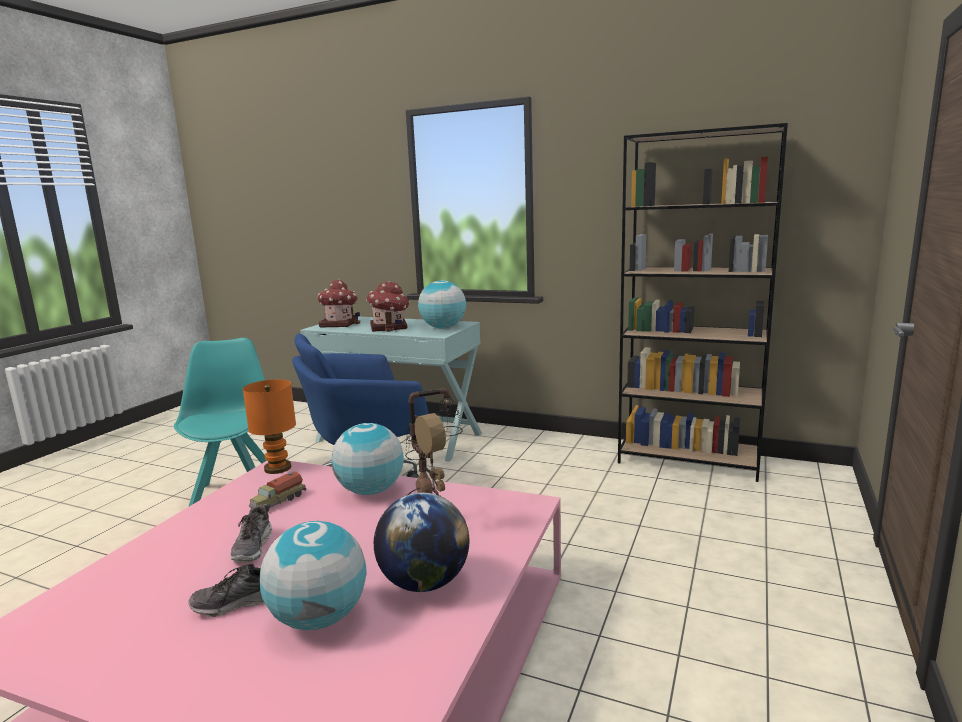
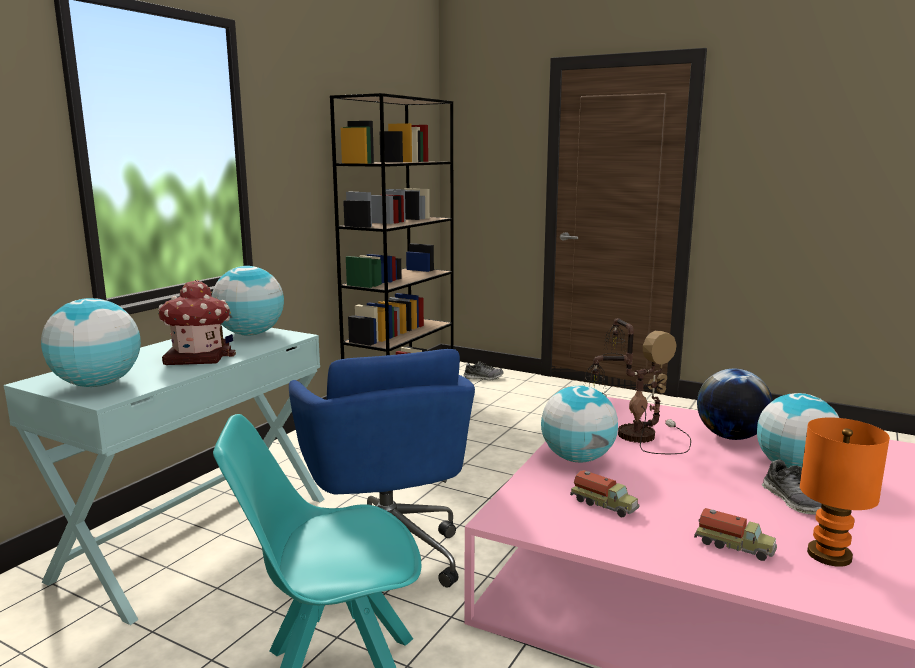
camera: 85 degrees left, 0 degrees up
shoe [230,506,272,563] -> shoe moved to [464,361,503,380]
orange table lamp [243,379,296,474] -> orange table lamp moved to [800,418,890,567]
toy house [318,279,360,327] -> globe [41,298,141,387]
none -> toy truck [694,508,777,561]

